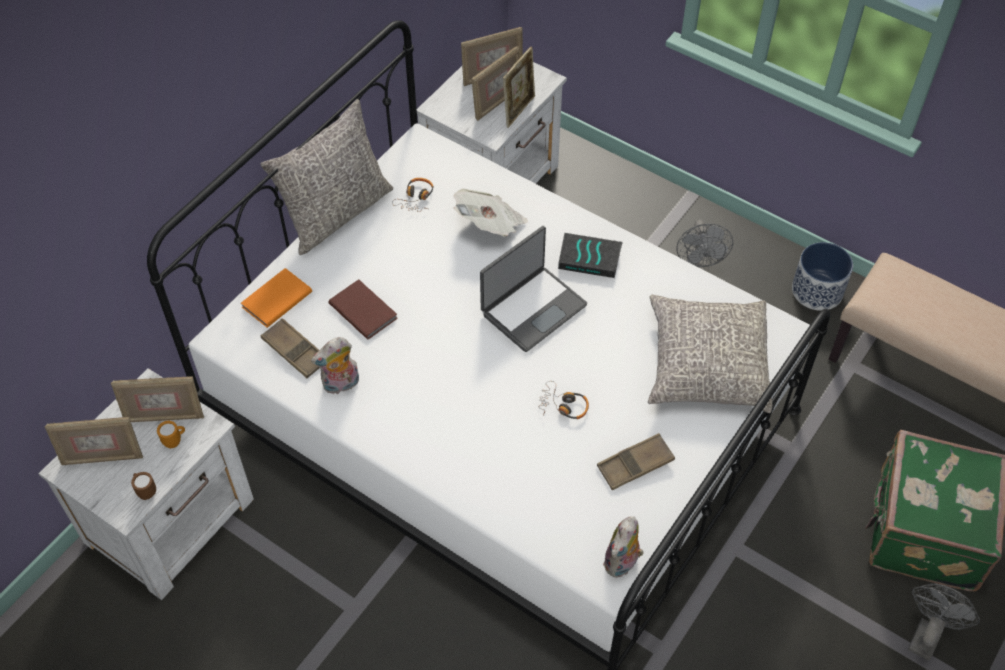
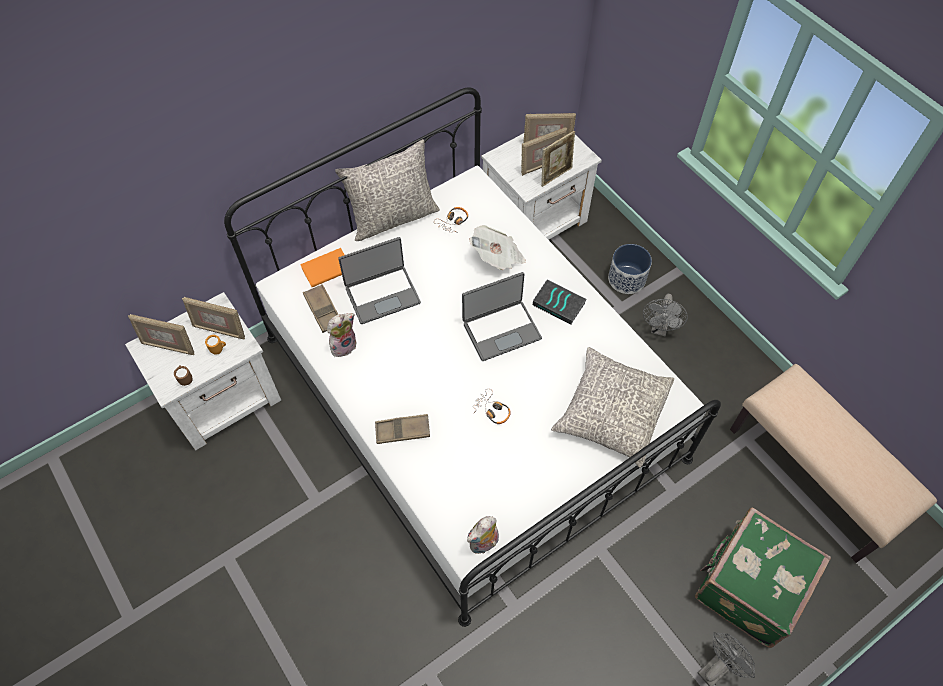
camera: 20 degrees right, 5 degrees up
plush toy [311,337,359,394] -> plush toy turned 150 degrees clockwise [327,313,356,357]
brown book [329,279,398,339] -> laptop [338,237,421,324]
brown tray [597,433,675,490] -> brown tray moved to [375,414,430,444]
planter [792,242,853,311] -> planter moved to [608,244,652,294]

